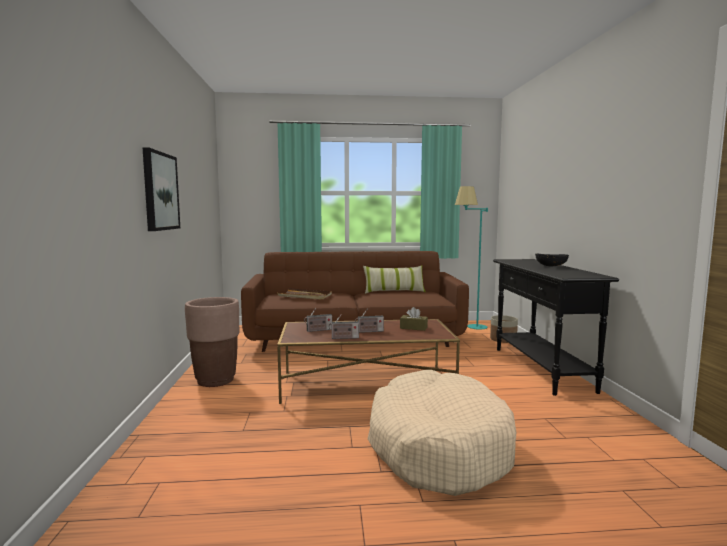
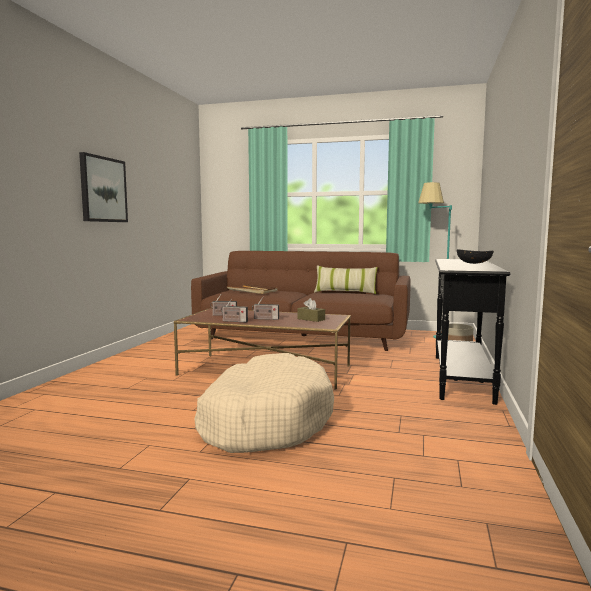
camera: 20 degrees right, 0 degrees up
brown planter [185,297,239,387] -> none

